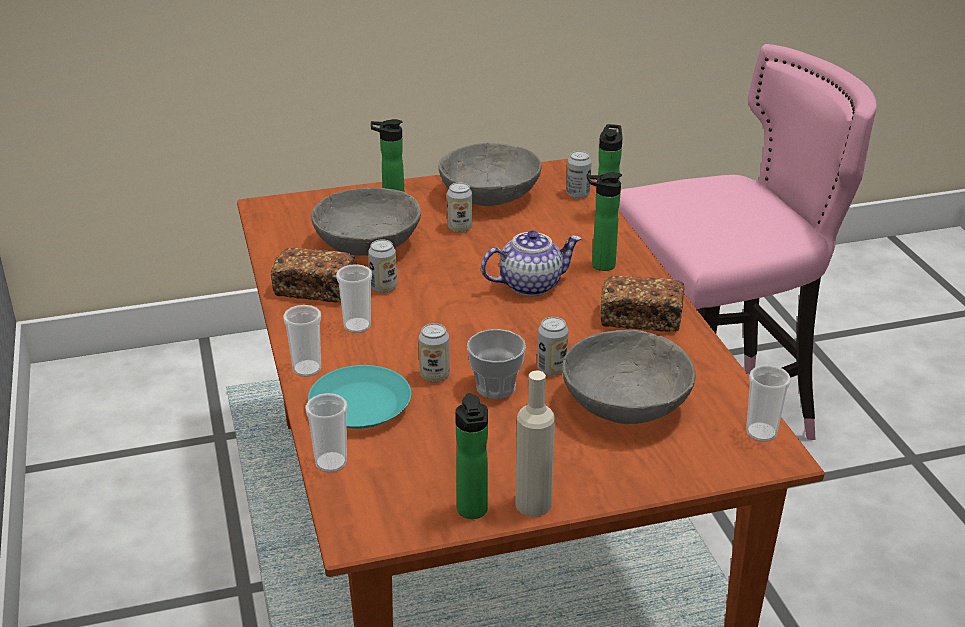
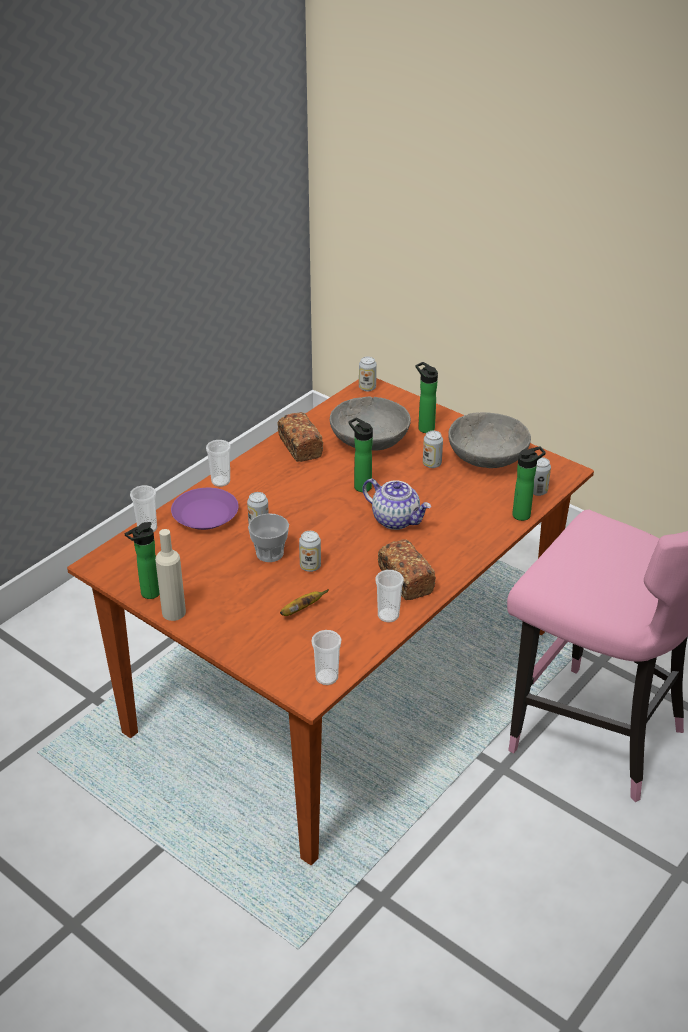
camera: 55 degrees right, 5 degrees up
turquoise plate [308,365,411,429] -> purple plate [171,488,239,530]
cup [336,264,372,333] -> cup moved to [376,570,404,622]
can [368,239,397,293] -> can moved to [359,356,377,391]
grey bowl [562,330,696,424] -> banana [280,589,329,616]
bottle [587,172,622,271] -> bottle moved to [349,417,373,492]

